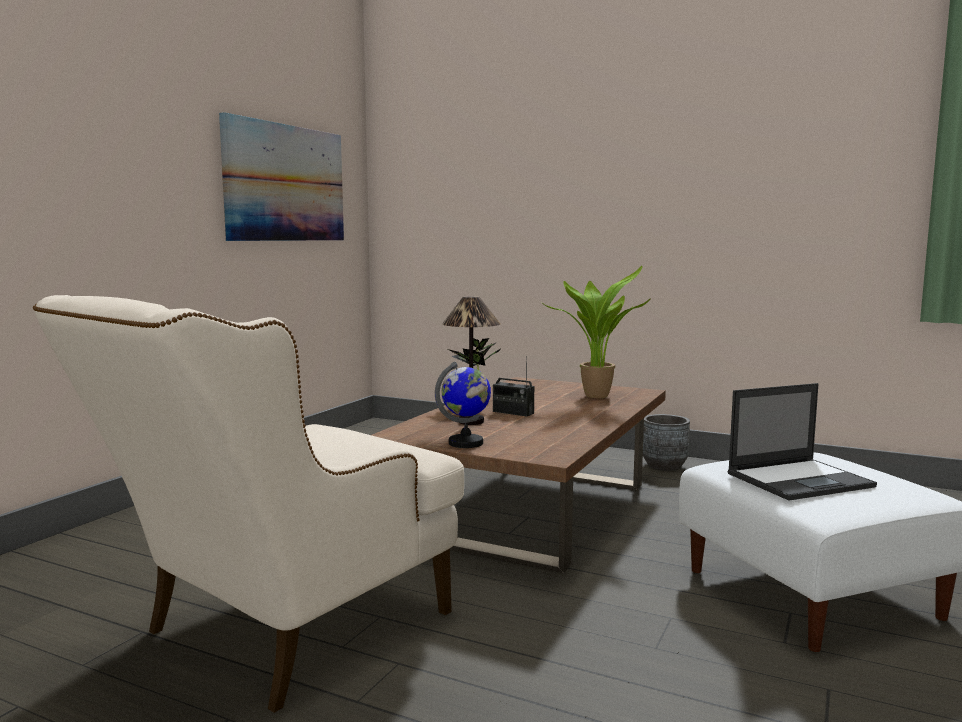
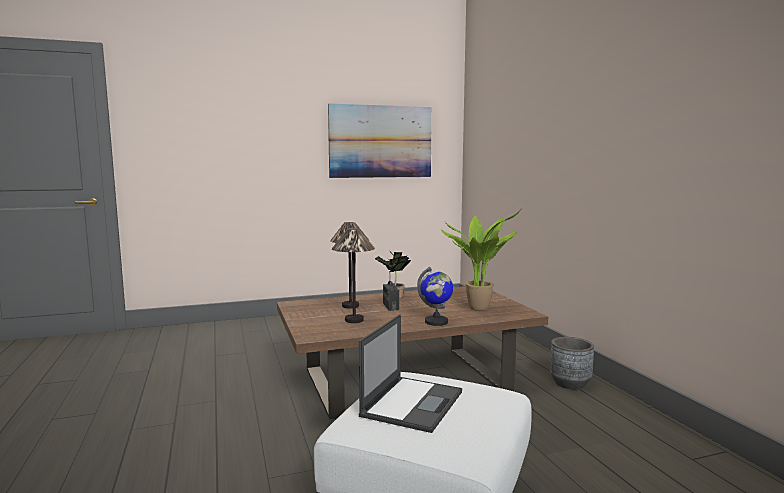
camera: 45 degrees right, 0 degrees up
beige armchair [33,295,464,713] -> none
globe [435,361,491,448] -> globe moved to [417,267,453,326]
laptop [727,383,877,500] -> laptop turned 90 degrees counterclockwise [359,314,462,433]
none -> table lamp [332,228,375,323]

